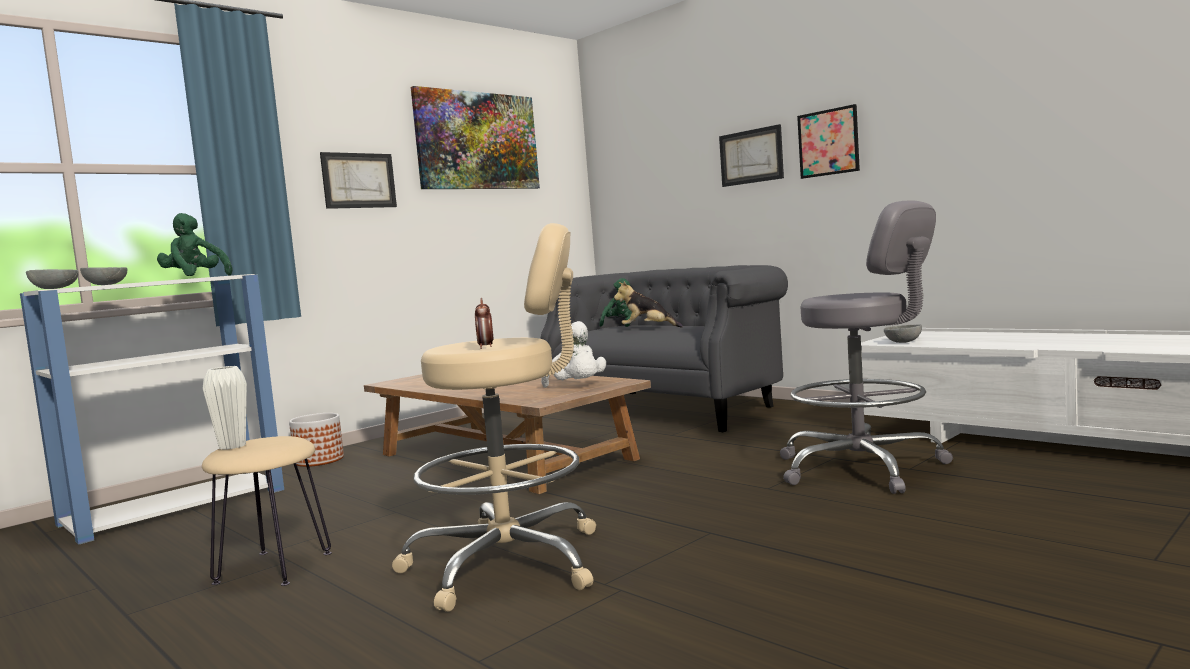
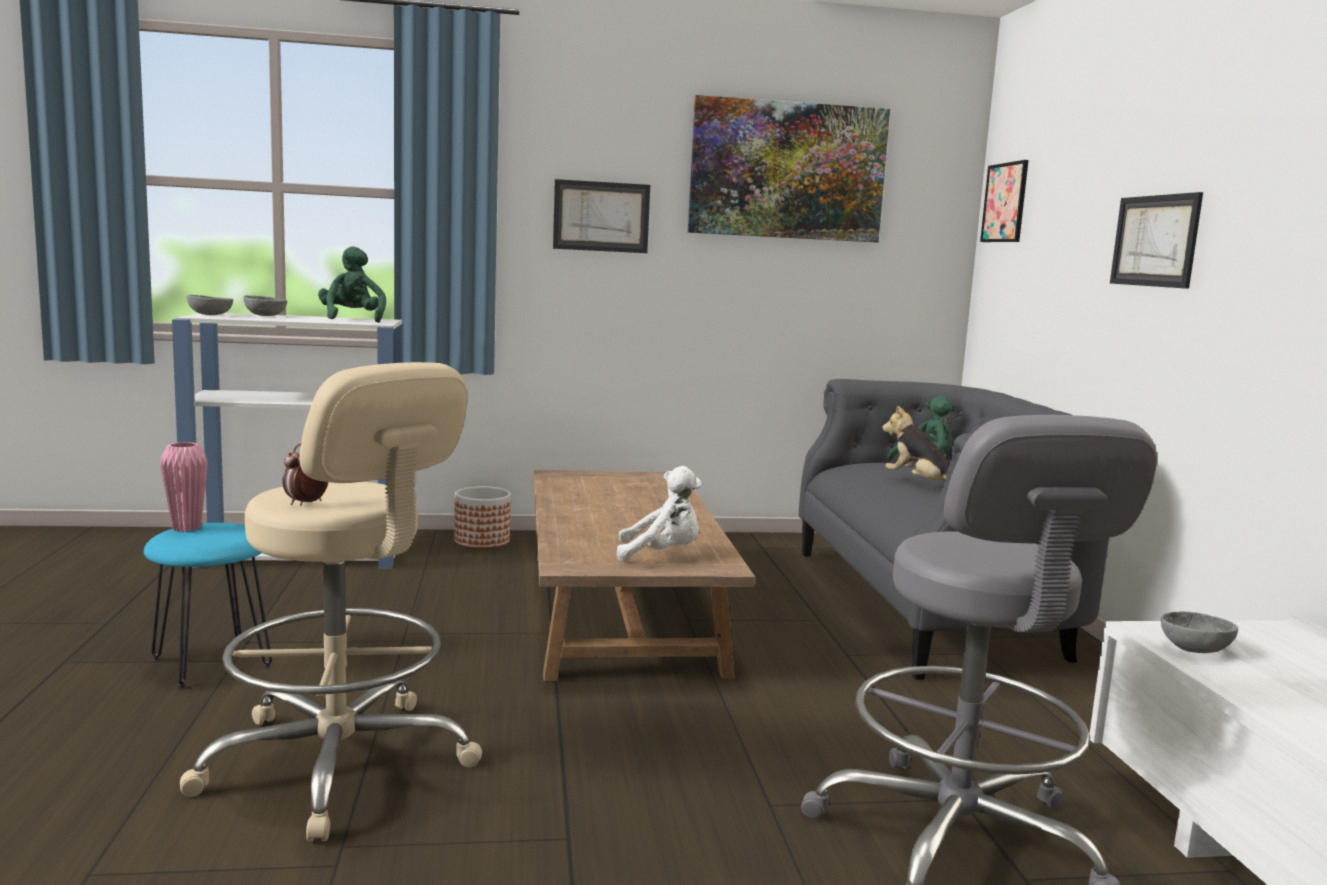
camera: 35 degrees right, 5 degrees up
beige stool [202,436,332,586] -> turquoise stool [144,523,272,690]
white vase [203,366,247,450] -> pink vase [160,442,208,532]
white plush toy [541,321,606,388] -> white plush toy turned 90 degrees counterclockwise [617,466,702,562]
picture [797,104,860,179] -> picture moved to [980,160,1028,242]

